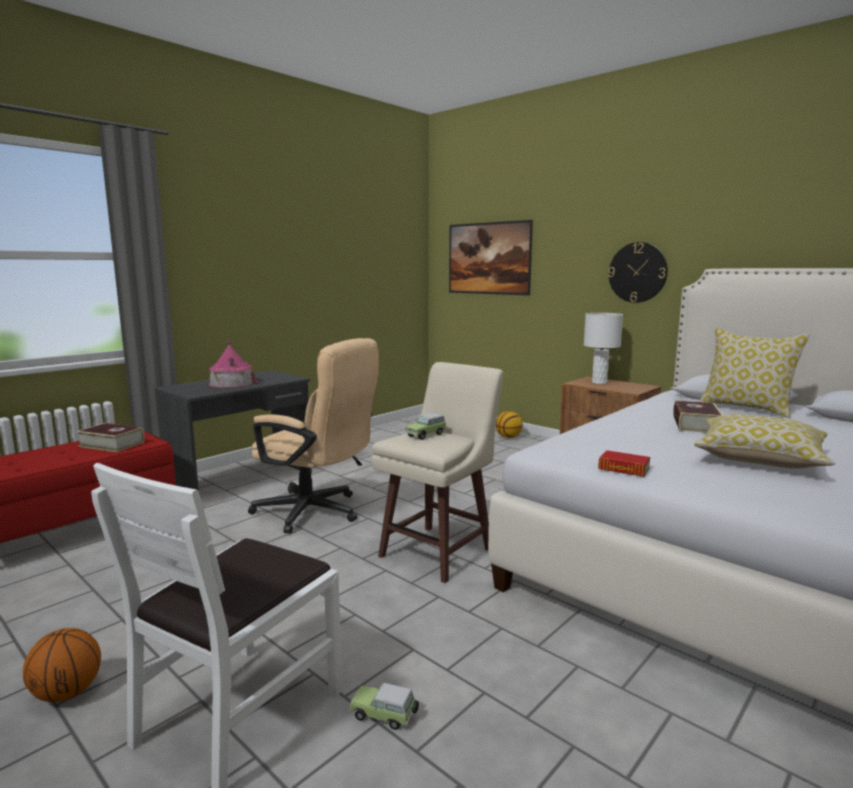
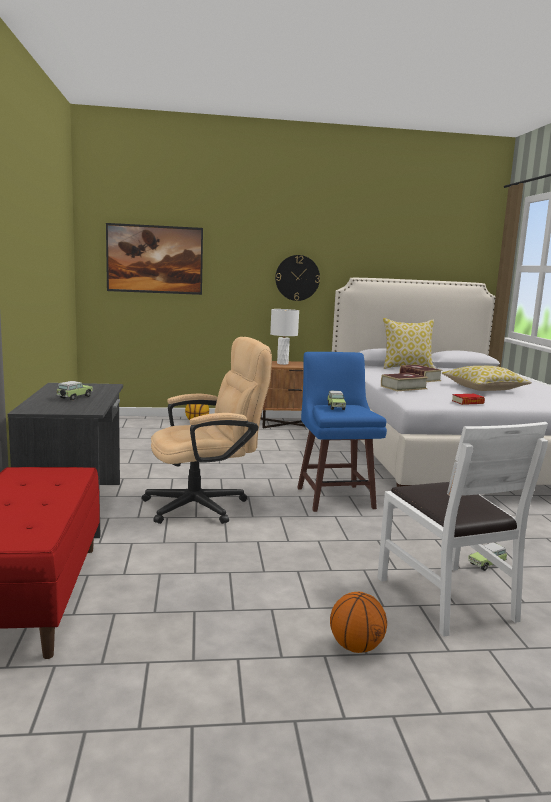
camera: 50 degrees left, 0 degrees up
book [76,423,145,452] -> book moved to [381,373,429,391]
toy house [209,340,259,388] -> toy car [56,381,93,400]
beige stool [371,362,503,583] -> blue stool [297,352,387,512]

